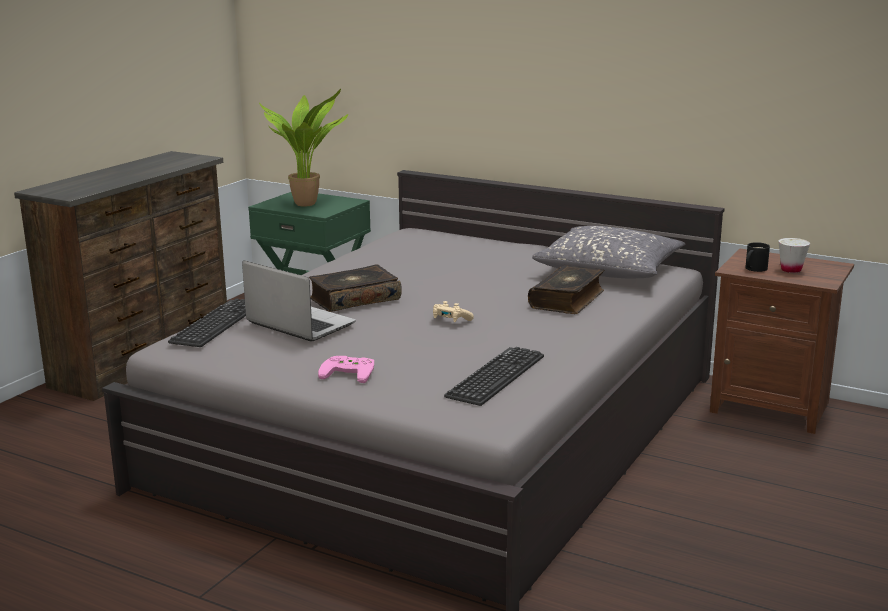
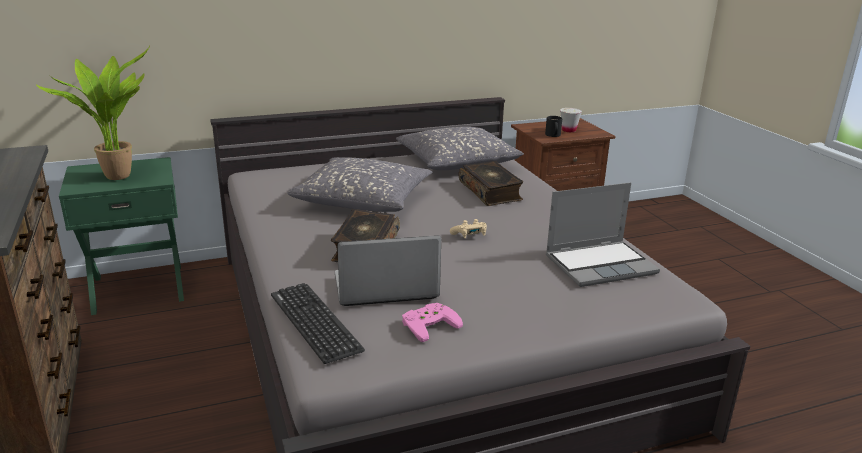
camera: 50 degrees left, 5 degrees up
pink game controller [318,356,374,383] -> pink game controller moved to [402,303,463,342]
keyboard [444,347,544,406] -> laptop [546,182,660,287]
none -> grey pillow [287,157,432,212]

